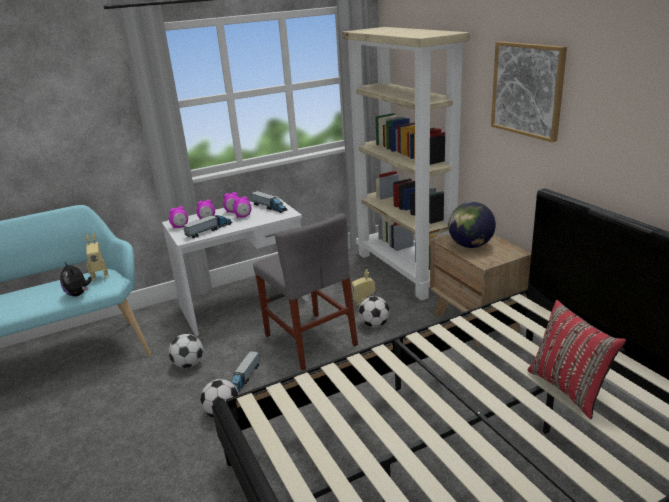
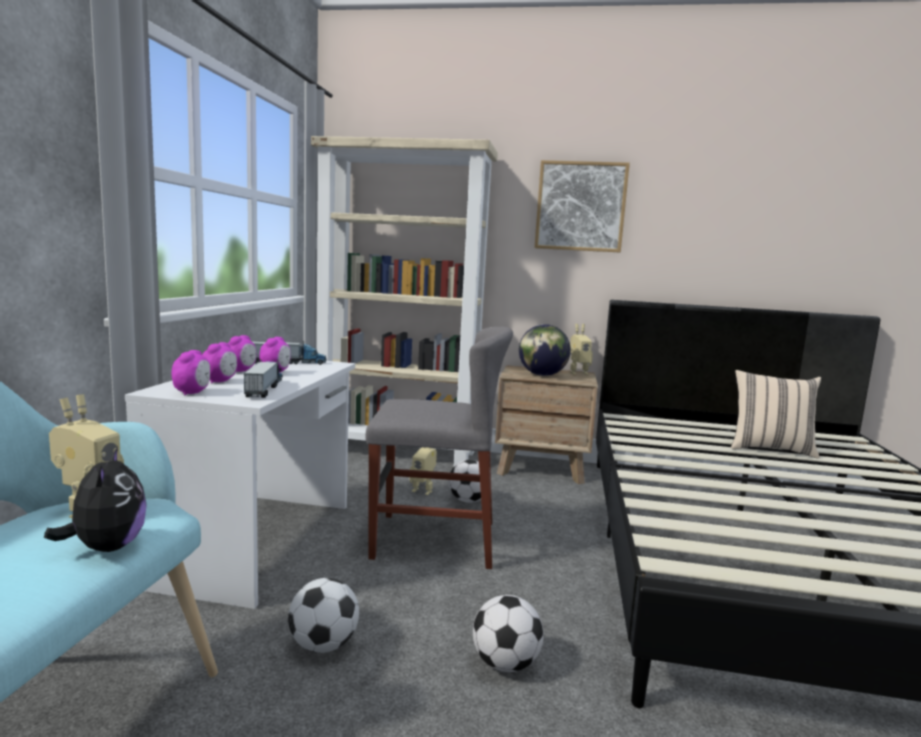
camera: 55 degrees left, 15 degrees down
plush toy [60,261,92,297] -> plush toy turned 105 degrees counterclockwise [44,447,147,552]
toy truck [232,351,260,392] -> none
red pillow [527,300,626,419] -> beige pillow [731,370,821,459]
none -> toy robot [570,324,593,375]

